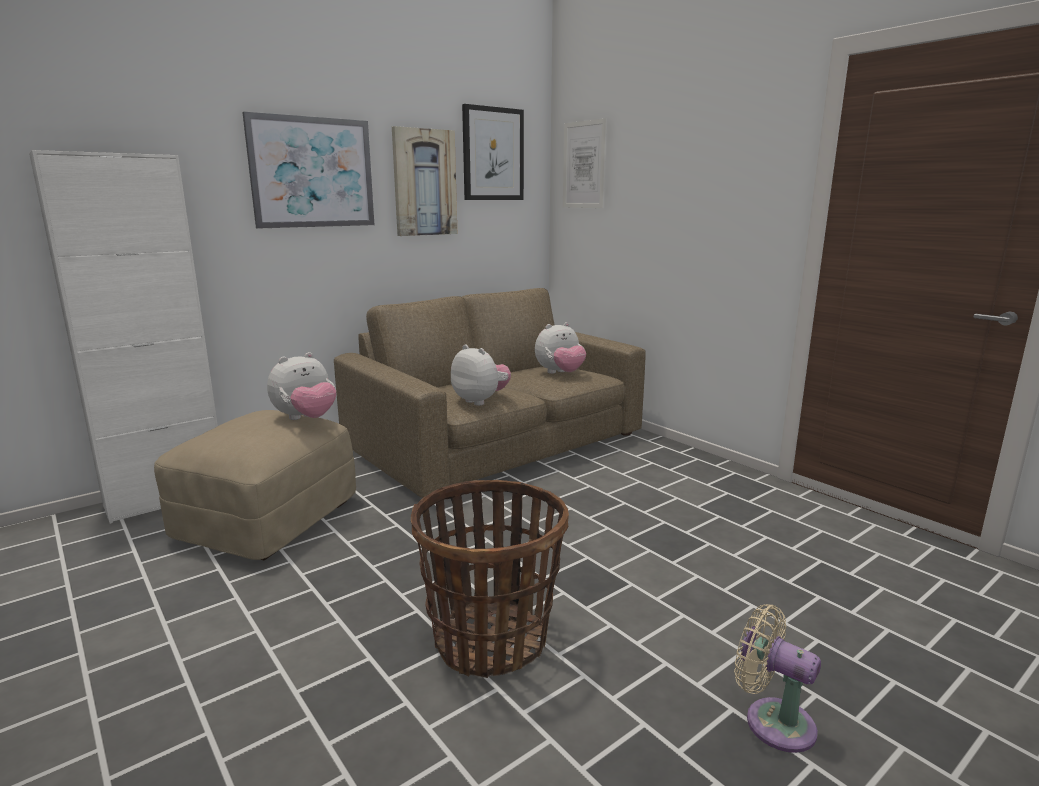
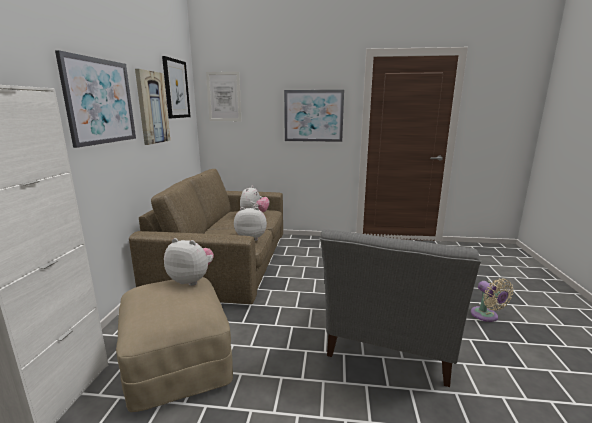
camera: 45 degrees left, 0 degrees up
plush toy [267,352,336,420] -> plush toy turned 75 degrees counterclockwise [164,238,214,286]
basket [411,480,569,678] -> grey armchair [319,229,482,387]
beige fan [734,604,821,753] -> beige fan turned 105 degrees counterclockwise [471,278,514,322]
none -> picture [284,90,344,142]

